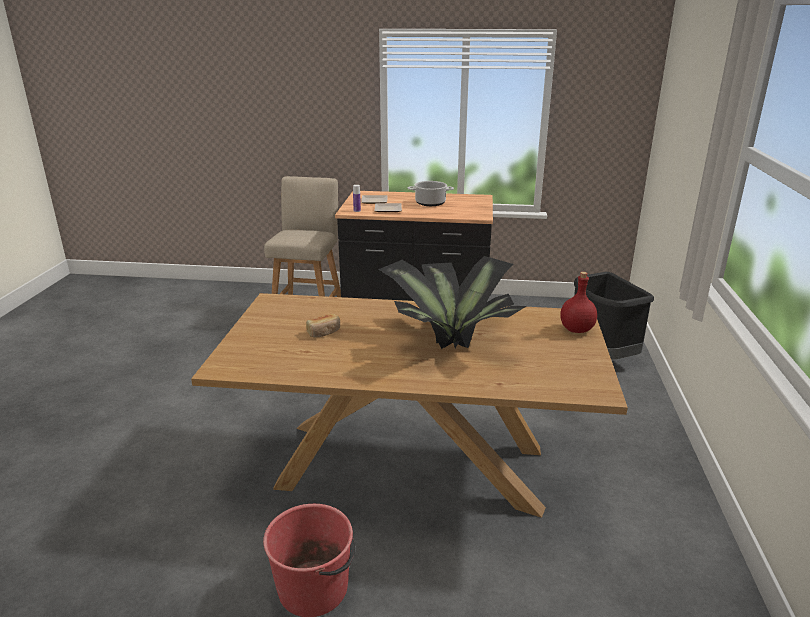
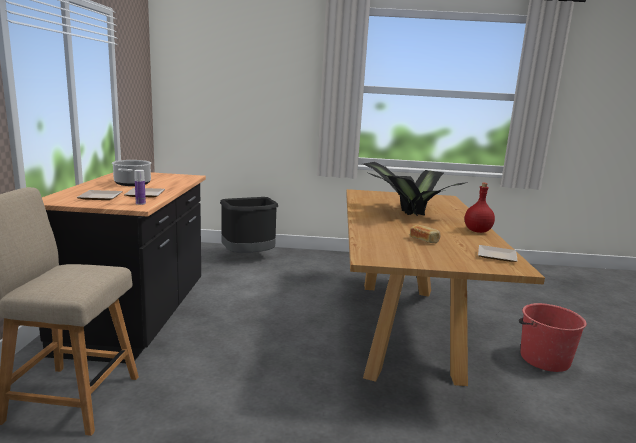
camera: 95 degrees left, 10 degrees down
red bottle [560,272,597,333] -> red bottle moved to [465,183,495,233]
none -> plate [478,245,518,262]

